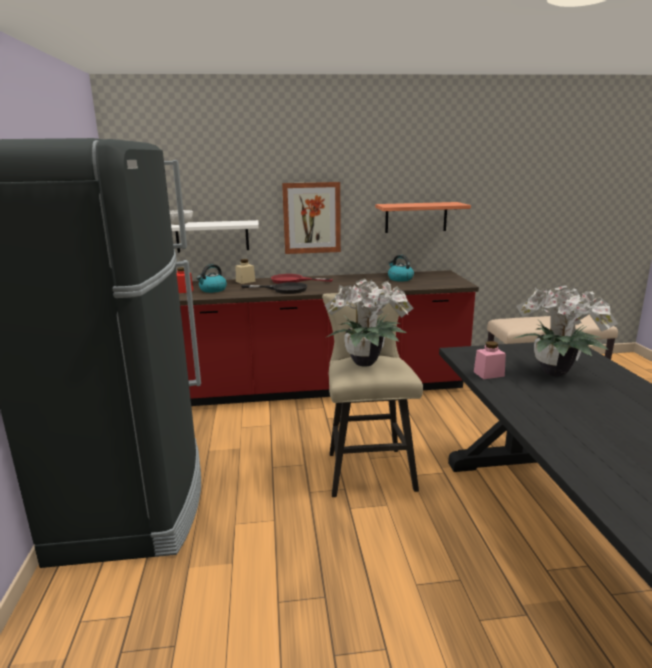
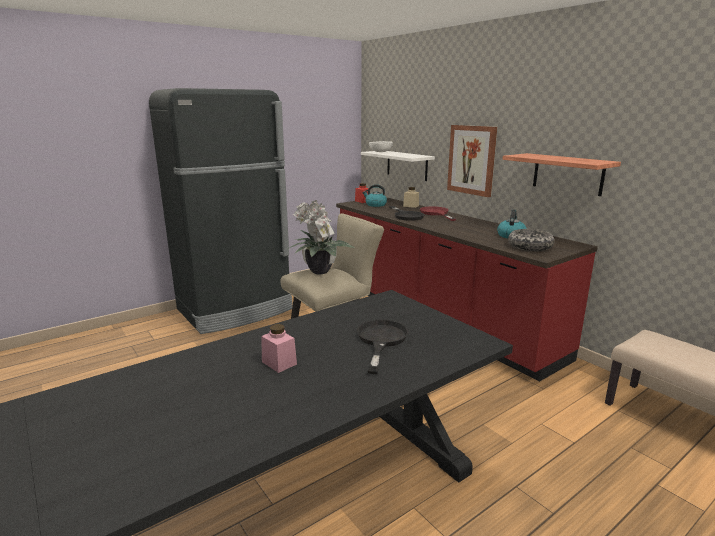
camera: 60 degrees right, 0 degrees up
pink jar [474,341,506,379] -> pink jar moved to [261,324,297,373]
potted plant [513,284,618,376] -> black frying pan [357,320,409,374]
none -> bowl [508,229,555,251]

